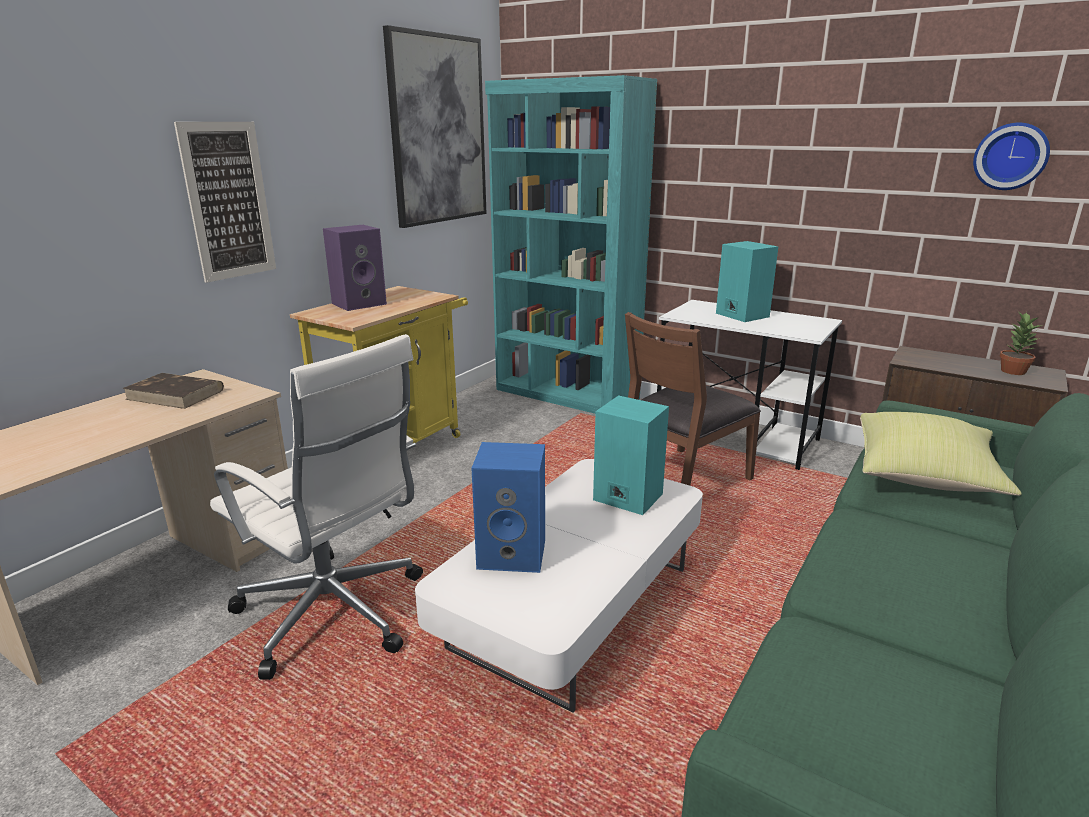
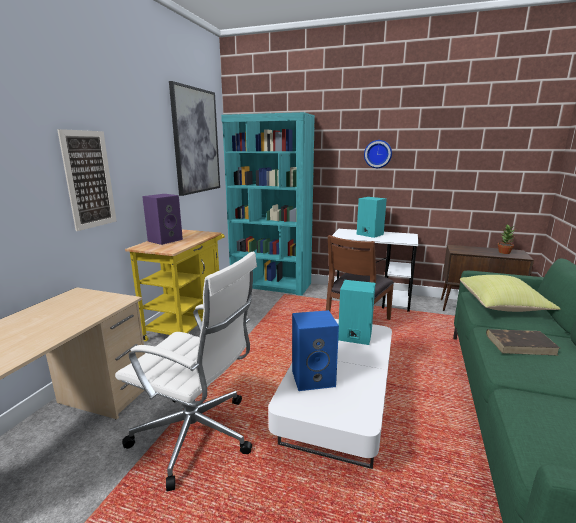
camera: 15 degrees left, 5 degrees down
brown book [122,373,224,409] -> brown book moved to [486,329,560,356]
wall clock [973,123,1050,190] -> wall clock moved to [364,140,392,168]

